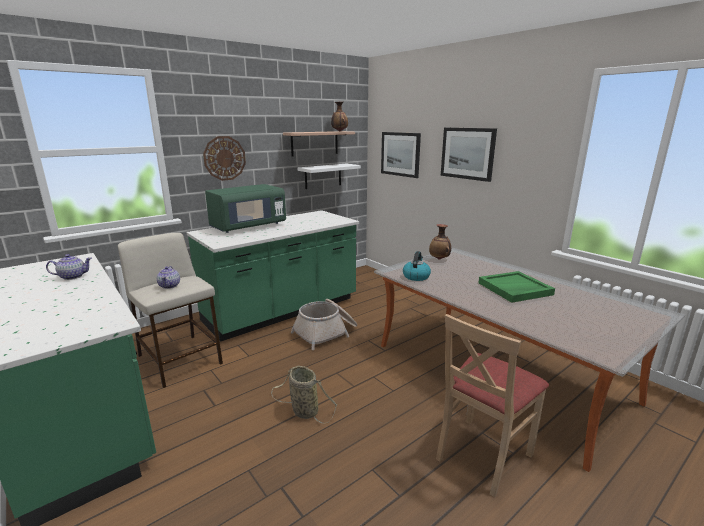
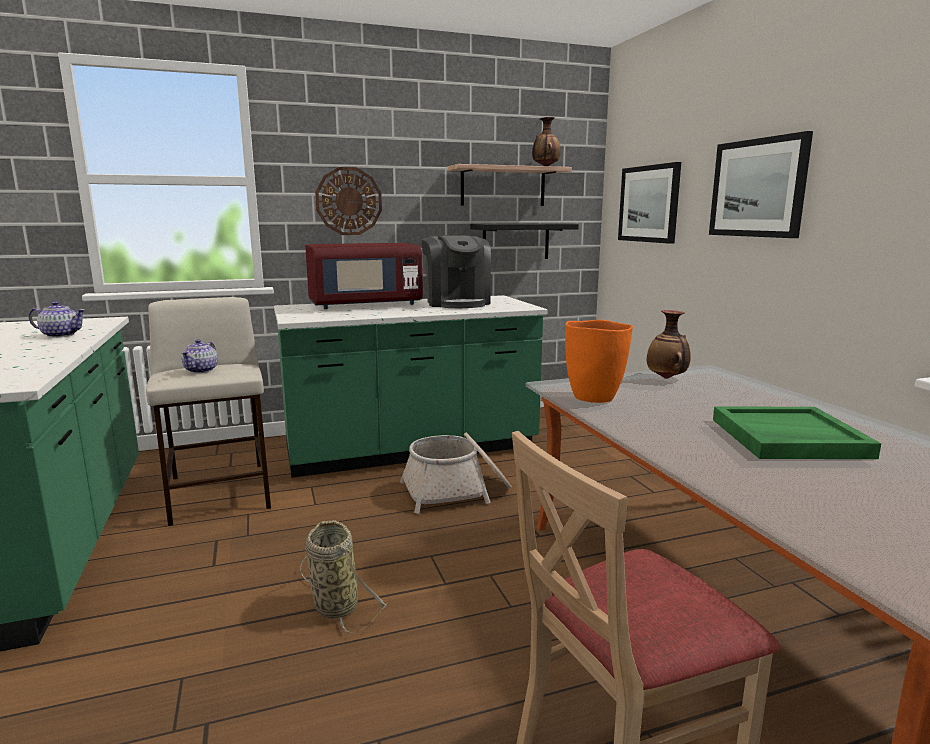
camera: 20 degrees right, 5 degrees down
green microwave [205,184,286,233] -> red microwave [305,243,423,309]
white shelf [298,163,361,189] -> black shelf [470,223,579,259]
kettle [403,251,431,281] -> orange vase [565,320,633,403]
none -> coffee machine [421,235,491,308]

